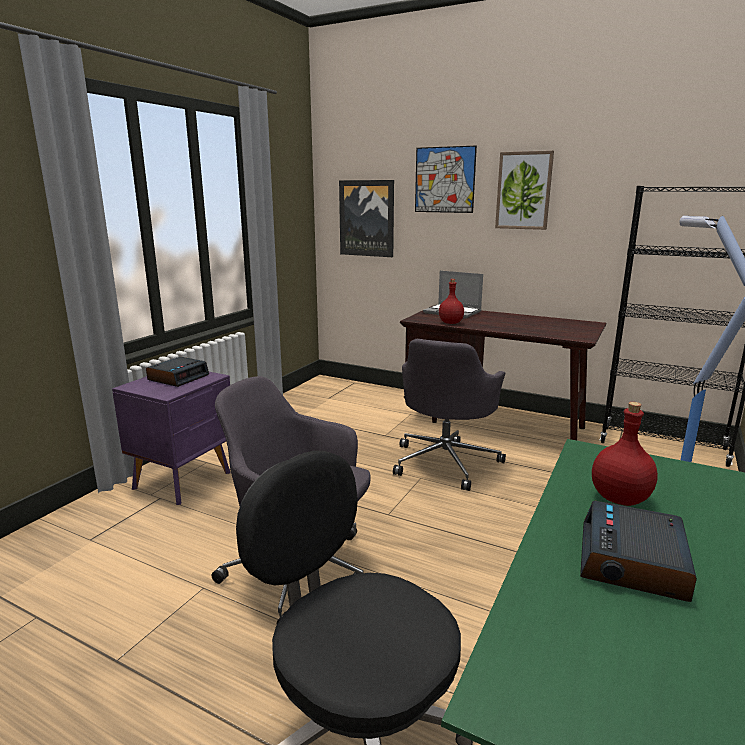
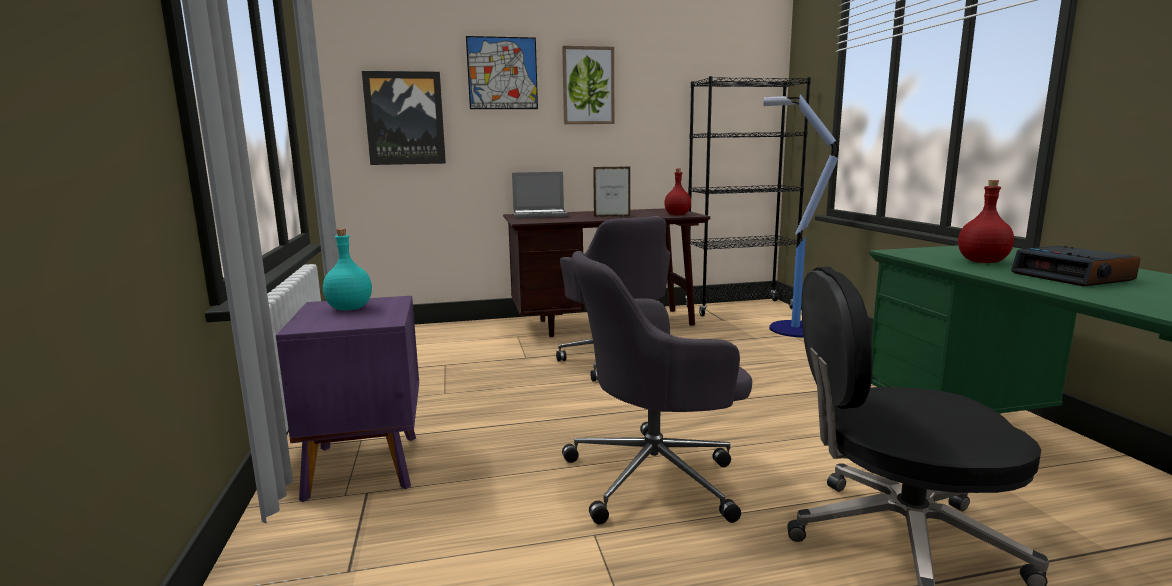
camera: 40 degrees left, 5 degrees down
alarm clock [146,357,209,387] -> turquoise bottle [323,229,372,310]
red bottle [439,279,464,324] -> red bottle moved to [664,169,691,215]
none -> picture frame [593,166,631,217]

